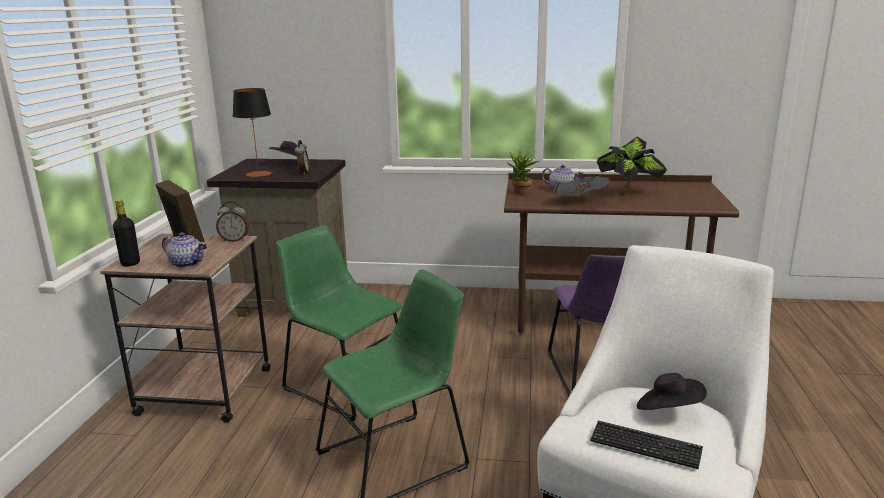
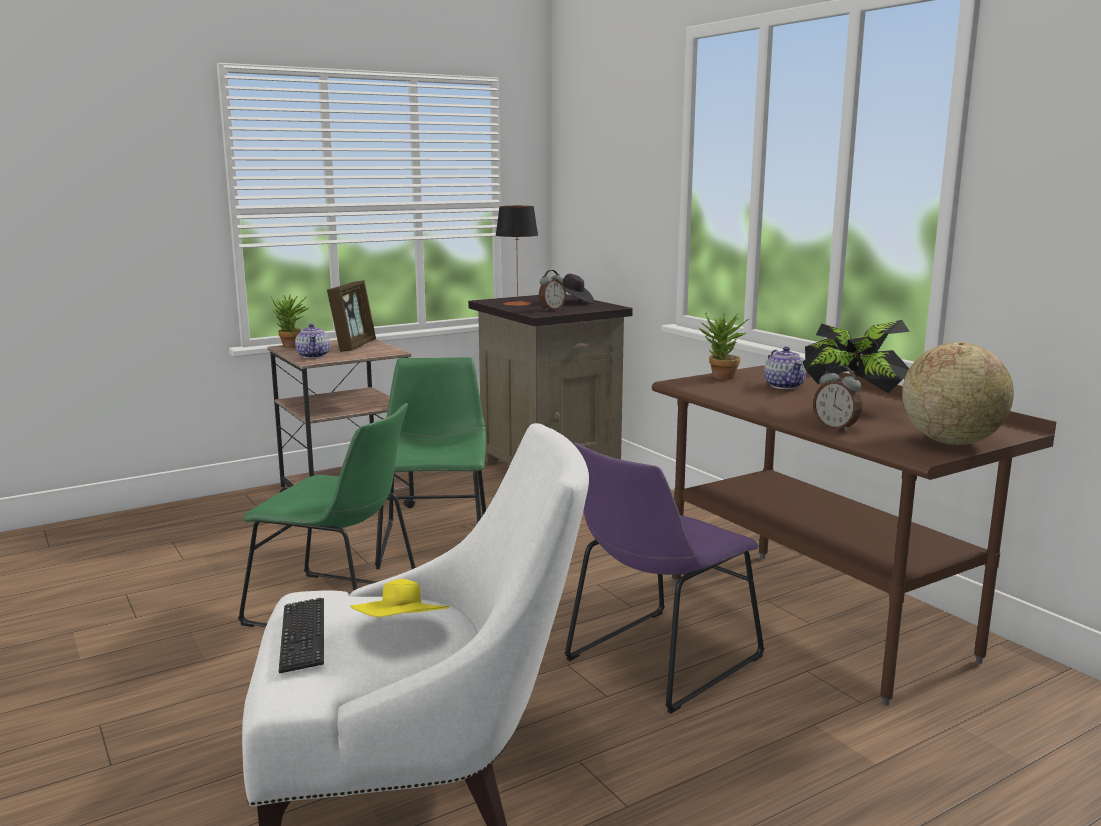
camera: 50 degrees right, 5 degrees down
black bottle [113,200,140,267] -> potted plant [271,294,308,348]
alarm clock [216,201,249,242] -> alarm clock moved to [813,366,862,432]
newspaper [553,176,609,195] -> none
black hat [637,373,707,410] -> yellow hat [350,579,449,617]
none -> globe [902,342,1014,445]

